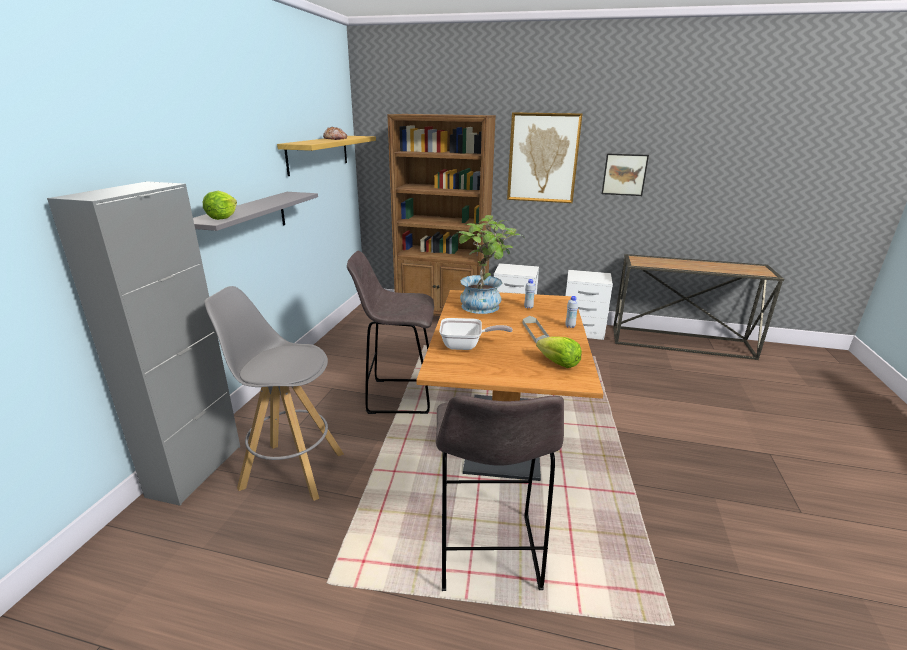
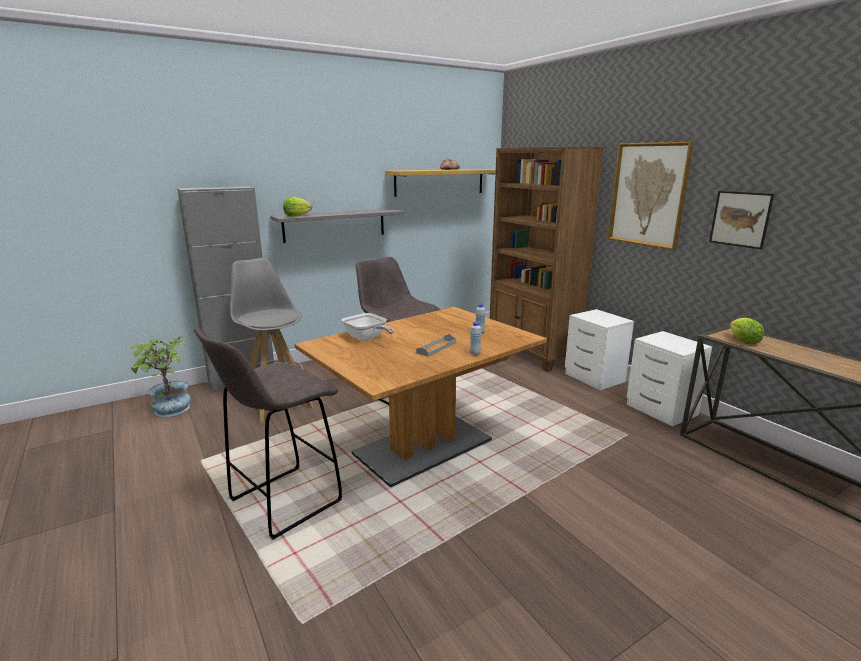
camera: 45 degrees right, 5 degrees down
potted plant [456,215,525,314] -> potted plant moved to [130,335,191,417]
lettuce [536,337,582,368] -> lettuce moved to [730,318,764,345]

